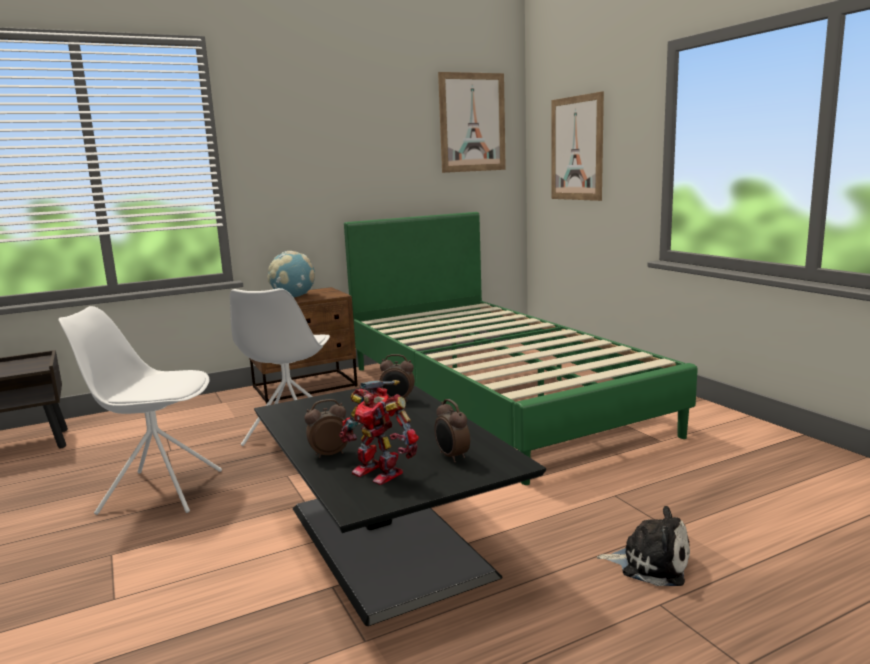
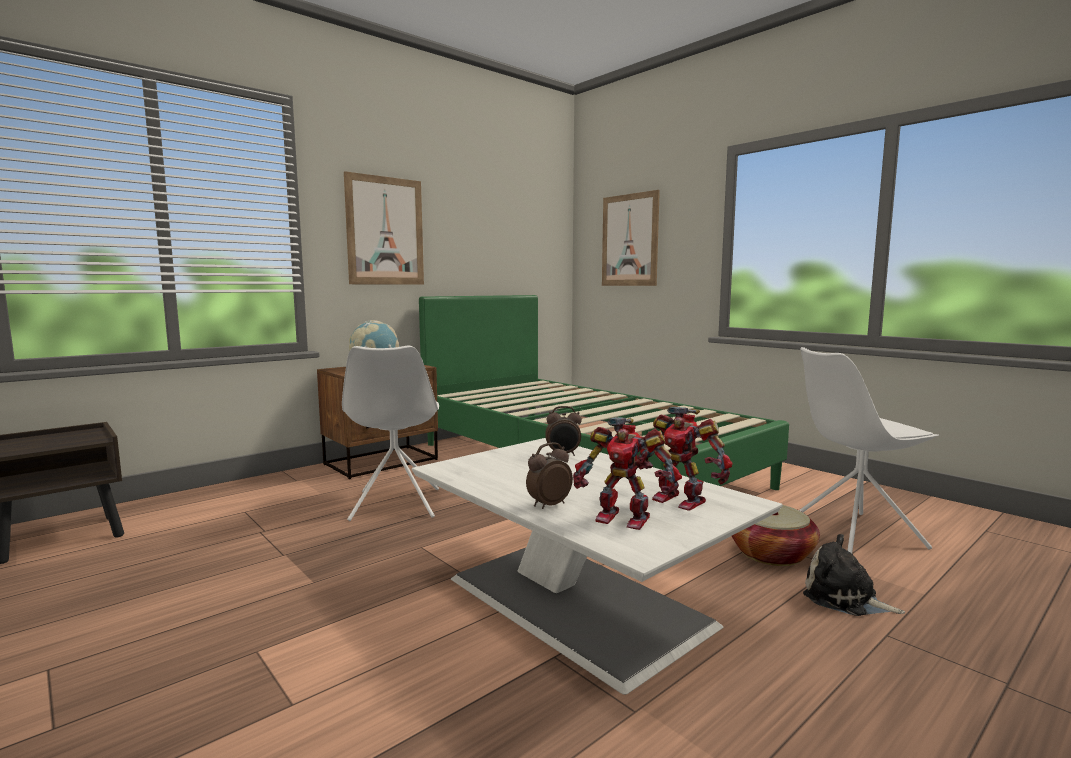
camera: 15 degrees left, 5 degrees down
white chair [58,306,222,515] -> white chair moved to [799,347,940,553]
black coffee table [254,385,546,626] -> white coffee table [412,438,783,695]
alarm clock [434,399,470,463] -> toy robot [638,407,732,511]
picture [438,72,506,173] -> picture moved to [344,171,424,285]
plush toy [597,506,690,586] -> plush toy turned 150 degrees counterclockwise [803,534,905,616]
none -> basket [732,505,820,566]

